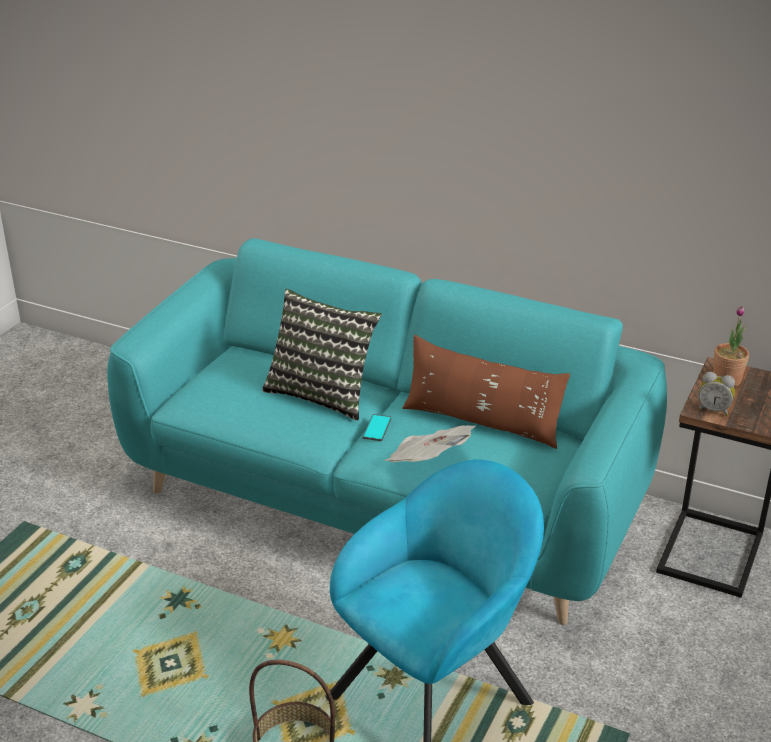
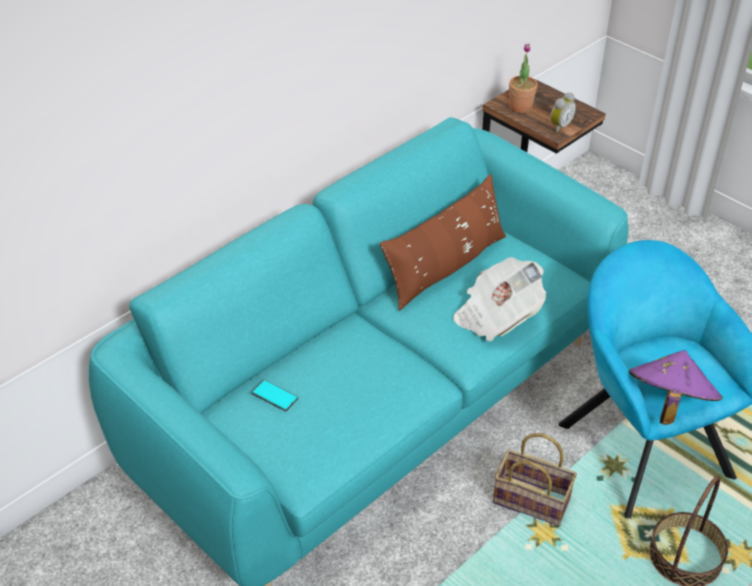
camera: 70 degrees left, 10 degrees up
pillow [262,289,382,421] -> none
phone [363,414,392,441] -> phone moved to [251,379,298,412]
none -> basket [493,433,577,526]
none -> purple hat [629,350,722,425]

